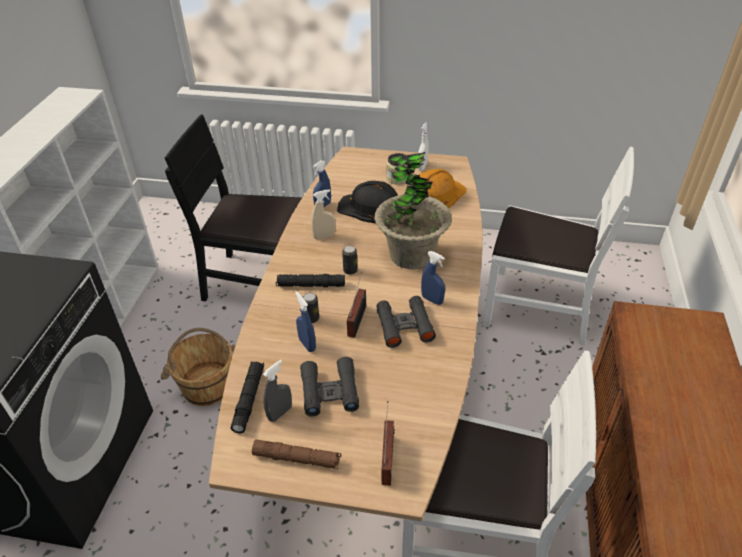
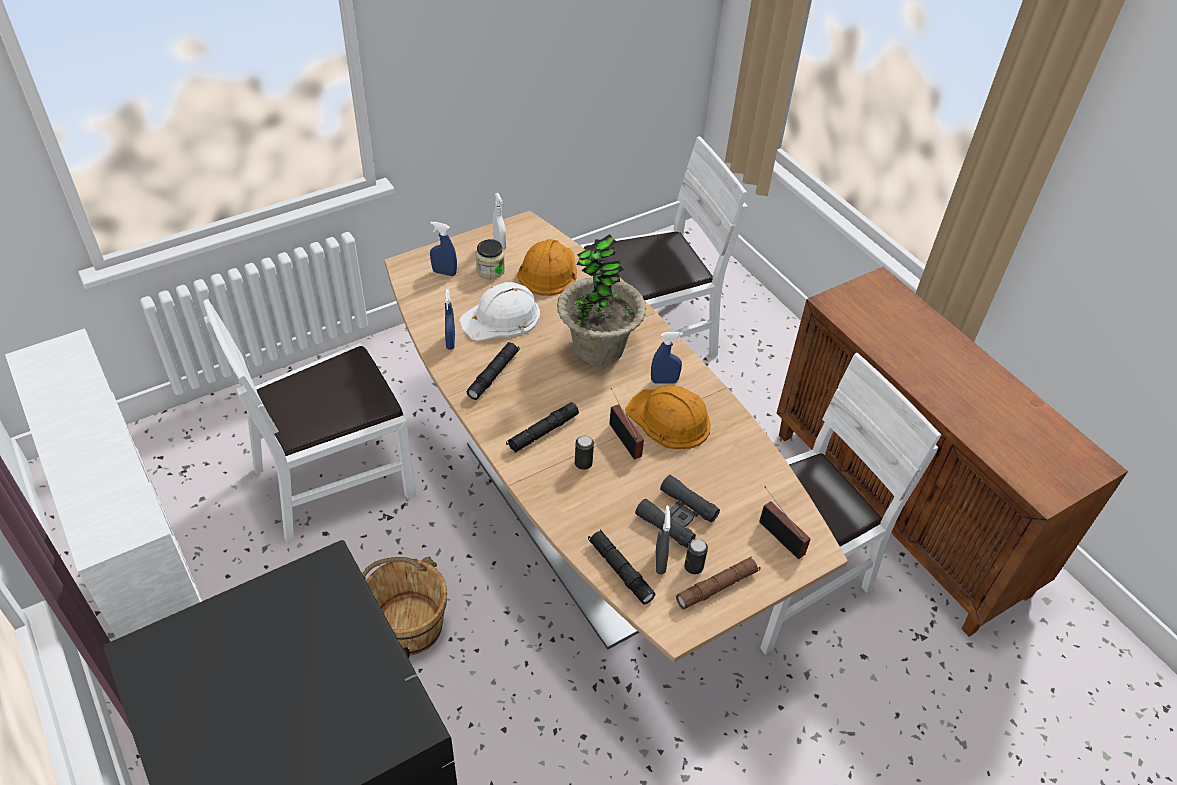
camera: 45 degrees left, 5 degrees up
black chair [165,114,303,301] -> white chair [203,299,416,543]
blue spray bottle [295,292,316,352] -> blue spray bottle moved to [430,222,457,276]
beige spray bottle [311,189,335,239] -> black flashlight [467,342,520,400]
black hard hat [337,181,398,223] -> white hard hat [459,282,540,341]
can [342,245,358,275] -> can moved to [684,539,708,574]
black binoculars [377,296,436,348] -> orange hard hat [625,386,711,449]

